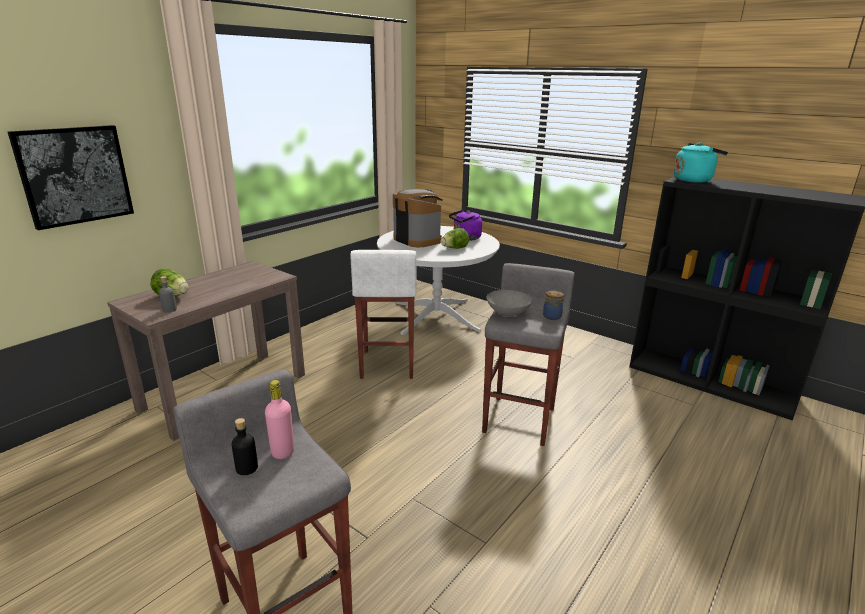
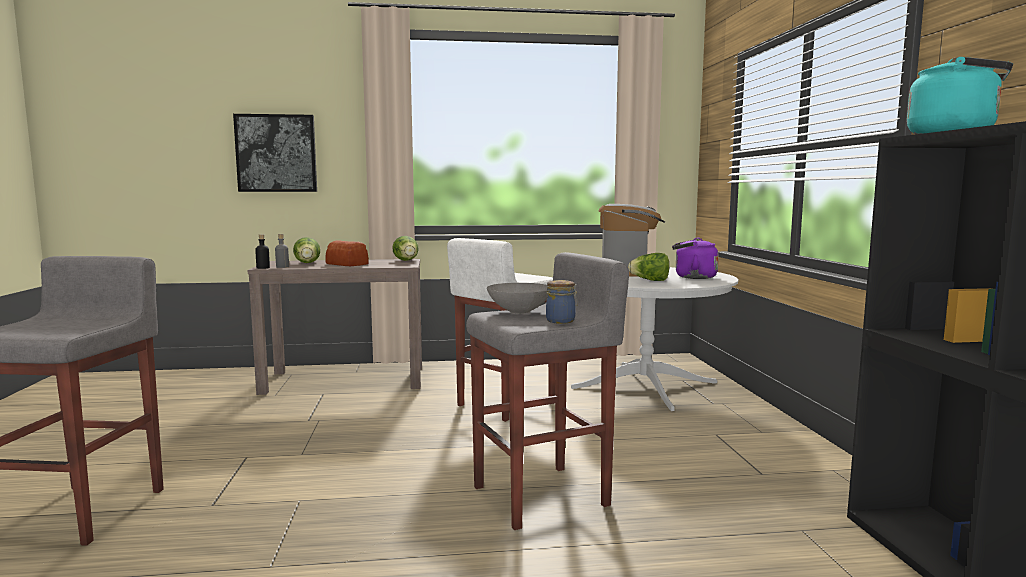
camera: 45 degrees right, 15 degrees down
black bottle [232,418,258,475] -> black bottle moved to [255,234,270,269]
pink bottle [265,380,294,459] -> none
none -> bread [326,240,369,266]
none -> lettuce [392,236,419,261]

